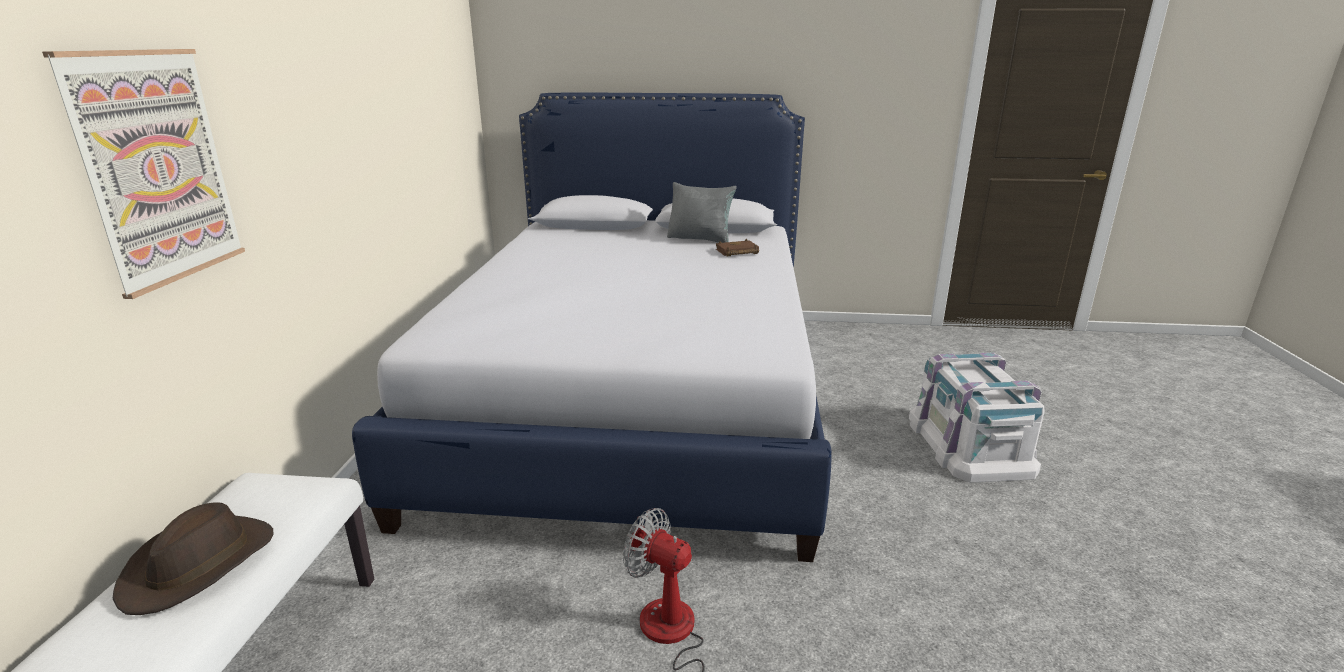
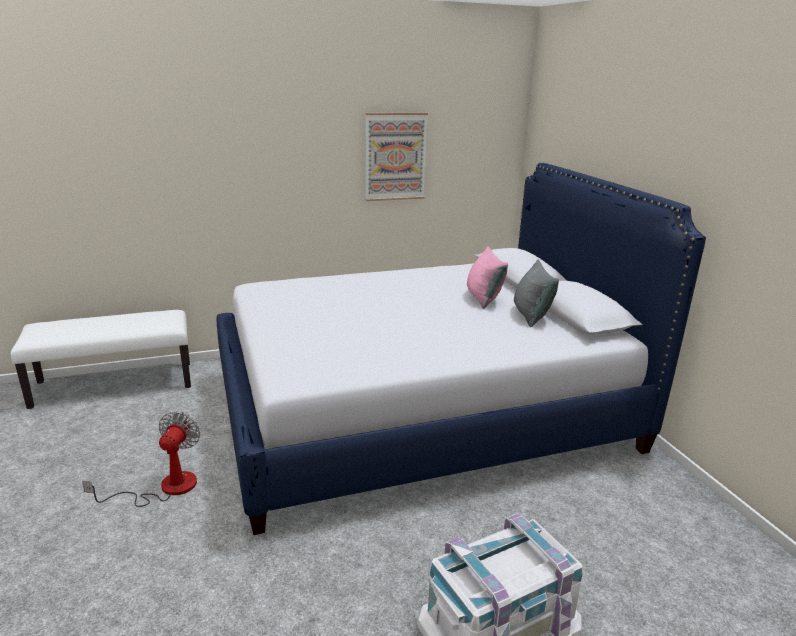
camera: 65 degrees right, 0 degrees up
picture [42,49,245,299] -> picture moved to [365,113,428,201]
brown hat [112,502,274,615] -> none
brown book [716,239,759,257] -> none
none -> pink pillow [467,246,508,309]

